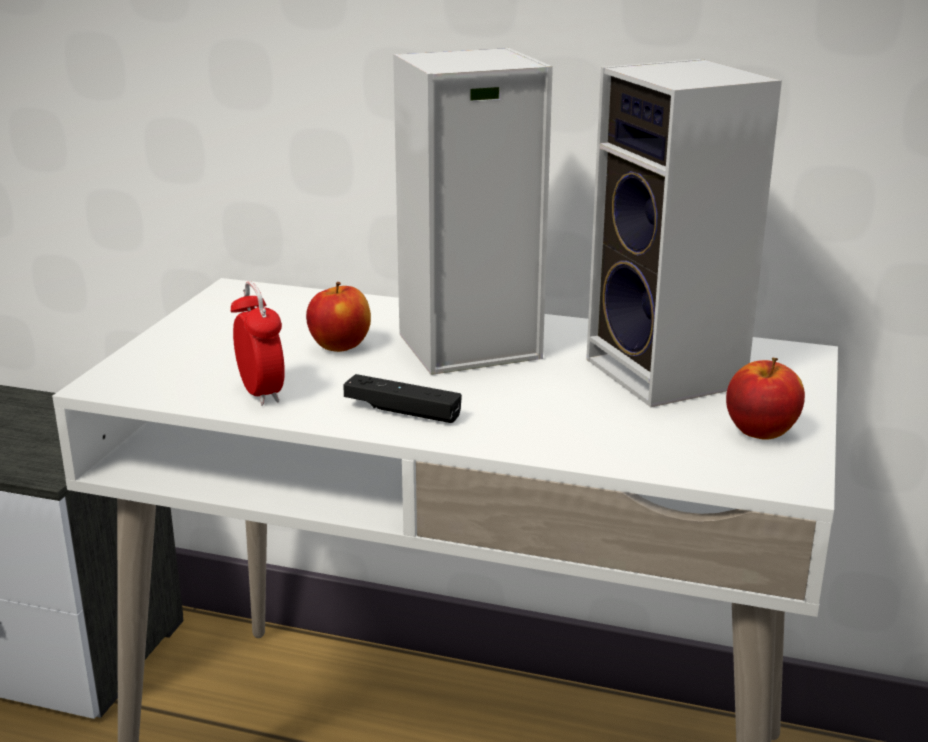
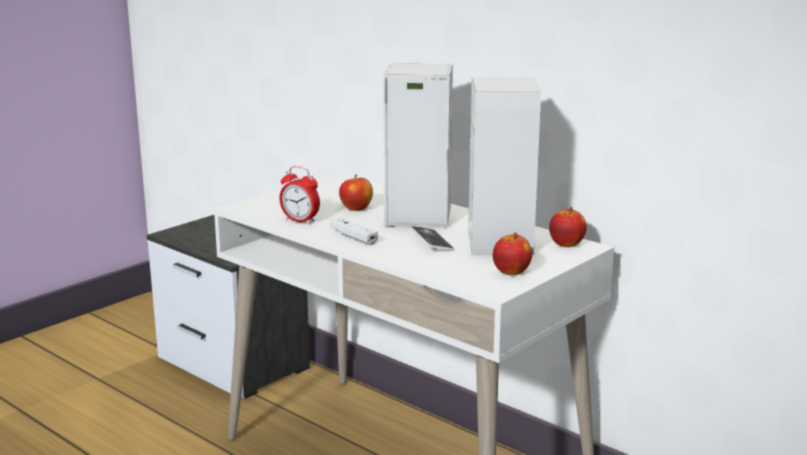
camera: 25 degrees right, 5 degrees down
alarm clock [231,281,285,405] -> alarm clock turned 120 degrees clockwise [279,166,320,224]
black game controller [344,374,462,423] -> white game controller [330,217,378,245]
none -> phone [410,226,454,251]
none -> apple [549,207,587,247]

